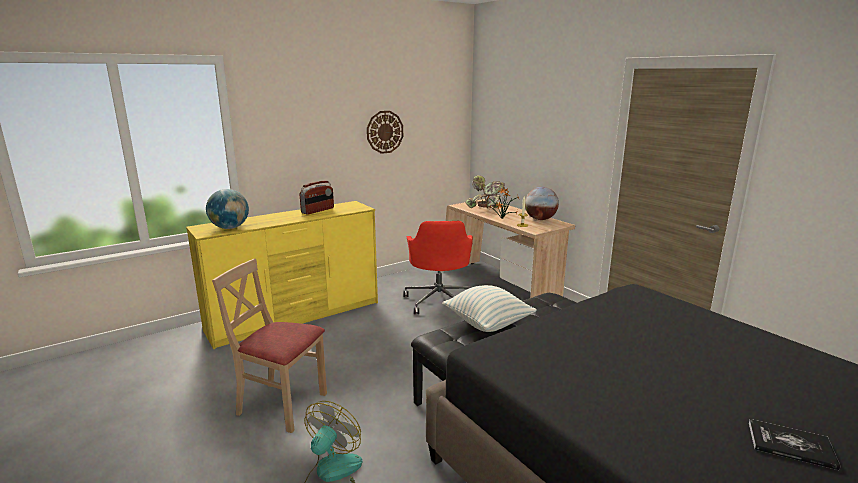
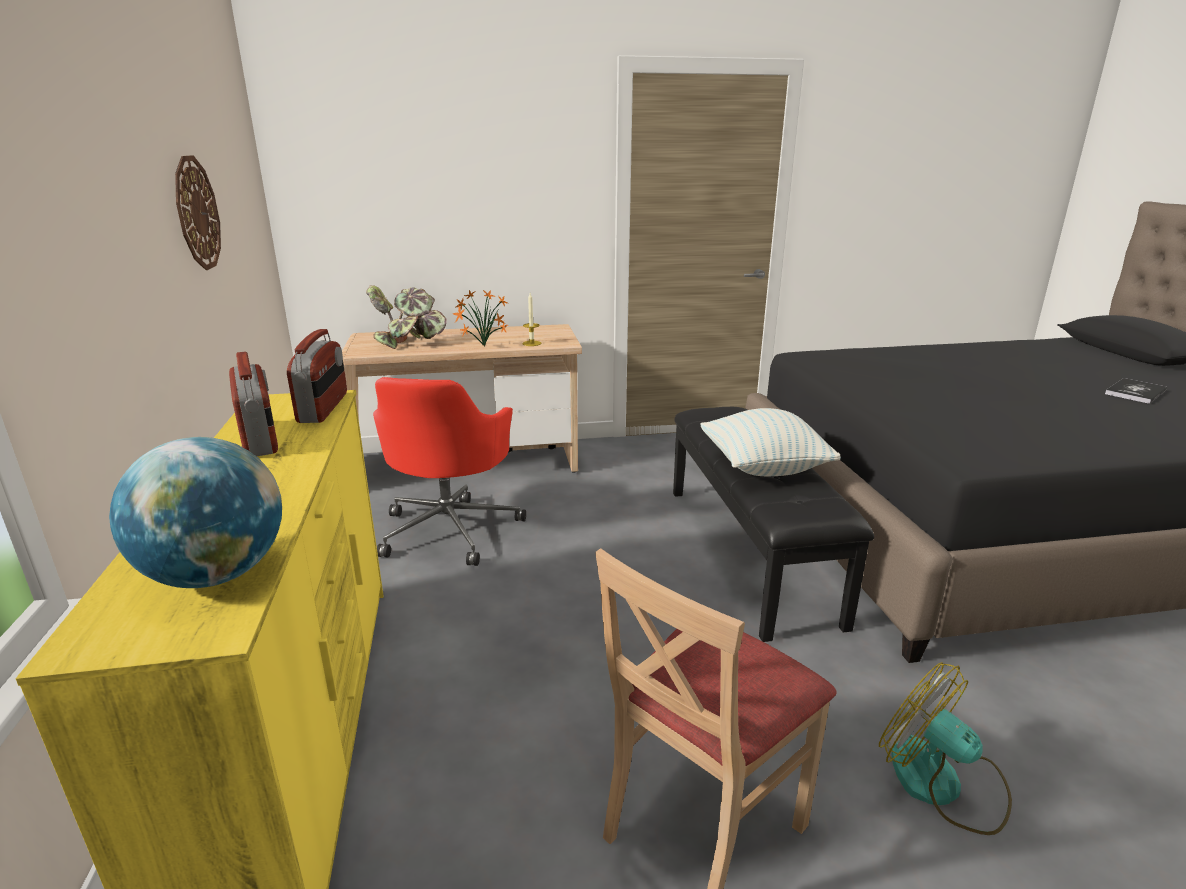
camera: 65 degrees left, 5 degrees up
red office chair [403,221,473,314] -> red office chair turned 75 degrees clockwise [373,377,526,566]
globe [525,187,559,220] -> none
none -> radio [287,329,347,423]

